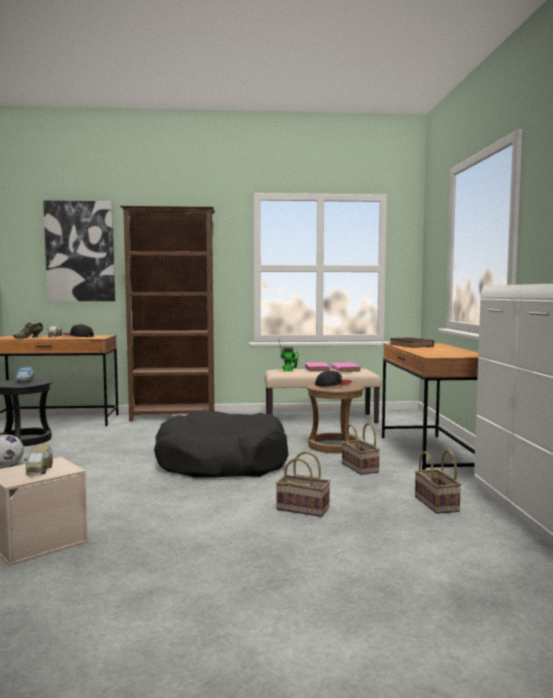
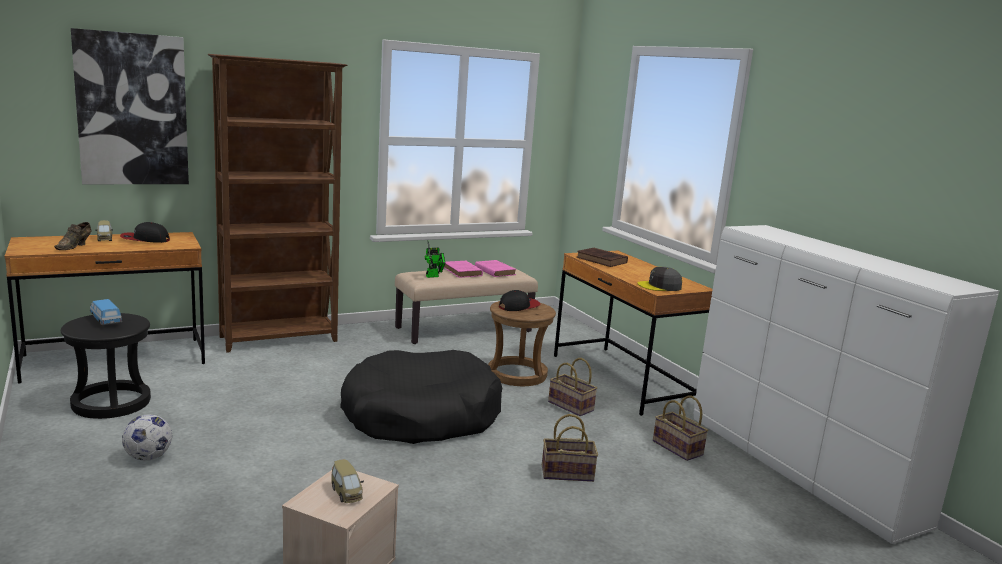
camera: 25 degrees left, 10 degrees up
none -> grey cap [637,267,682,291]

